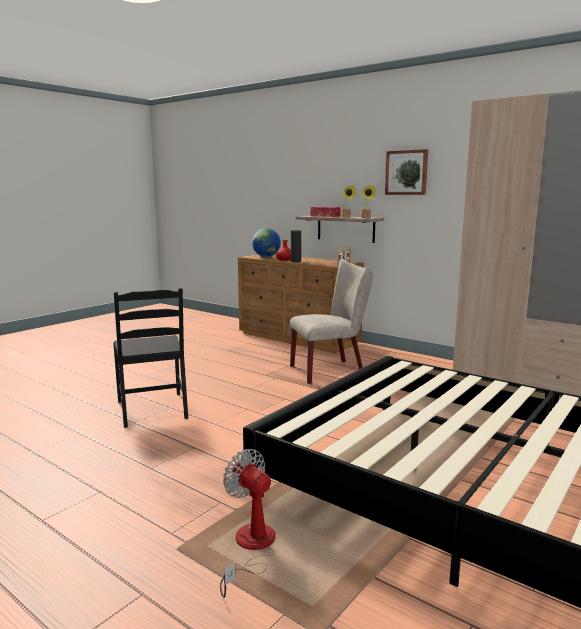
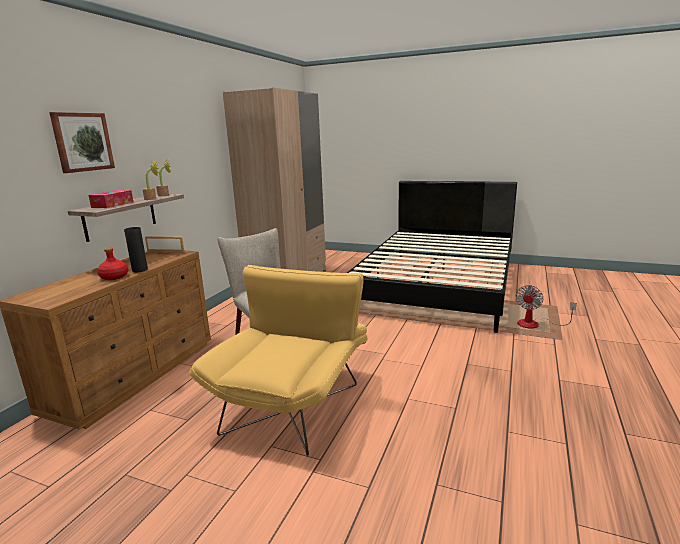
camera: 105 degrees left, 5 degrees up
black chair [113,288,188,428] -> none
globe [252,228,281,257] -> none
picture [385,149,428,195] -> picture moved to [49,112,115,173]
none -> yellow armchair [189,265,367,456]

